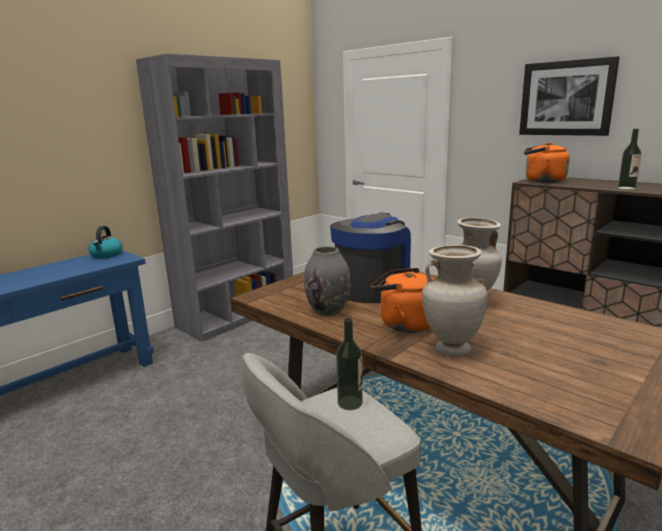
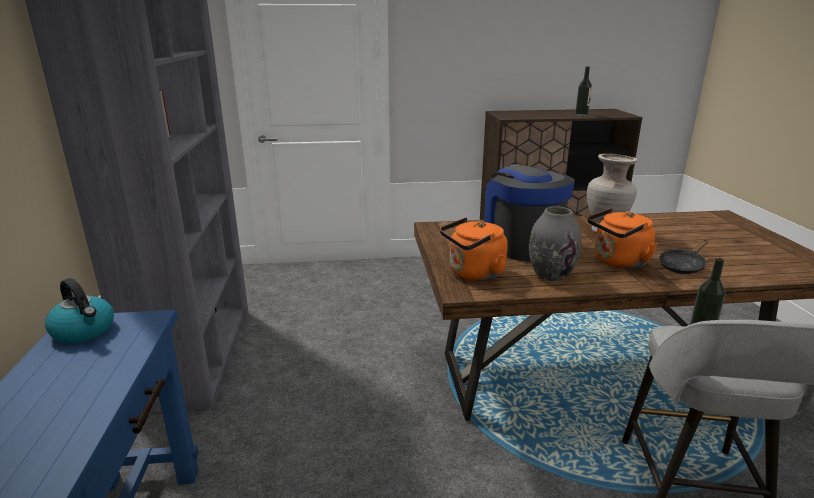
camera: 50 degrees left, 5 degrees up
beige vase [422,245,488,357] -> black frying pan [659,239,708,274]
picture [519,56,620,136] -> none
orange kettle [524,142,570,183] -> orange kettle moved to [440,217,508,281]

